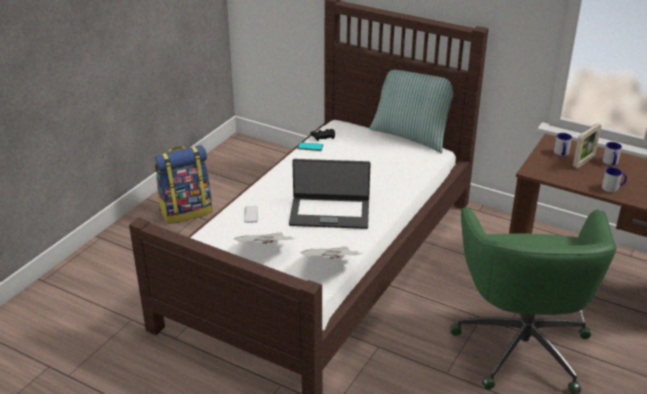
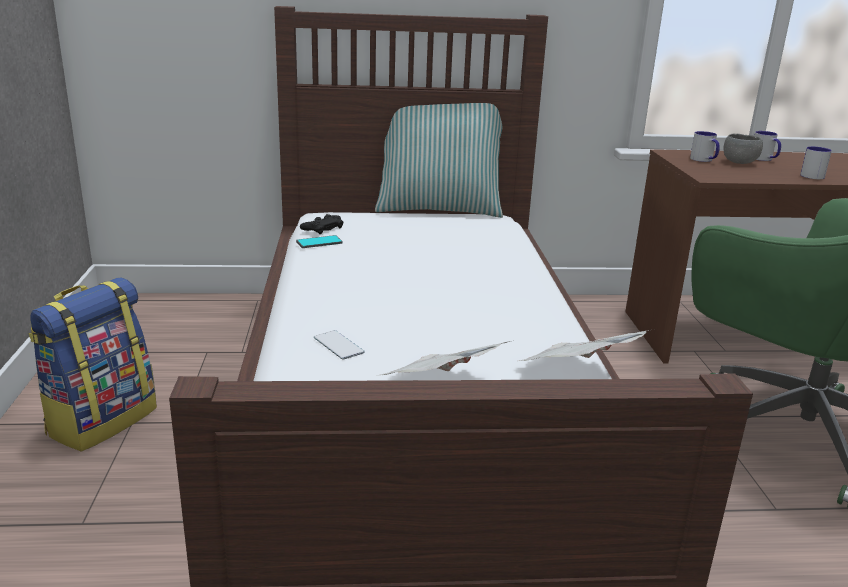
camera: 35 degrees left, 10 degrees down
laptop [289,159,371,229] -> none
picture frame [573,123,601,169] -> grey bowl [724,134,763,164]

